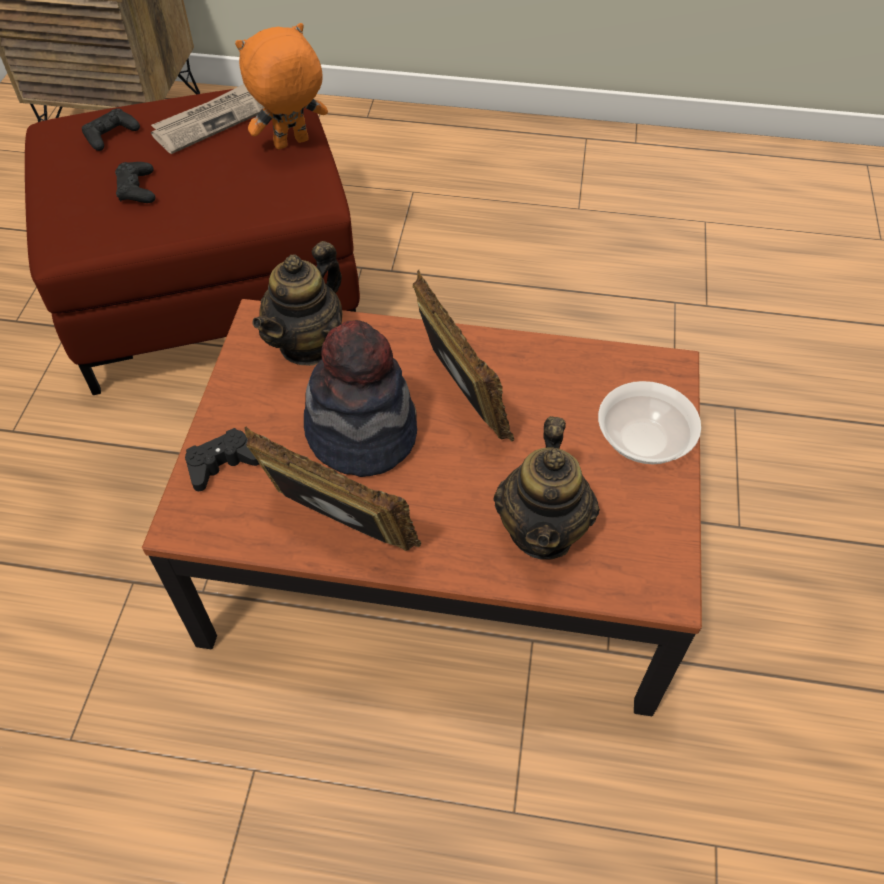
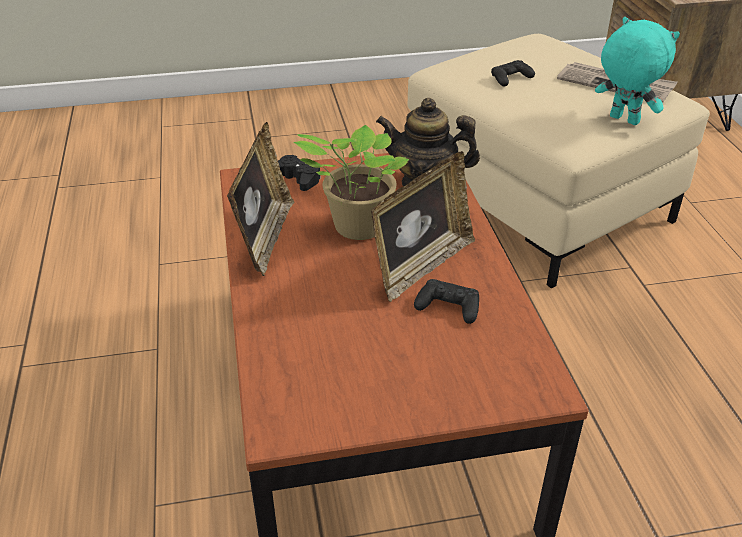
camera: 70 degrees right, 15 degrees down
red ottoman [25,89,360,395] -> beige ottoman [407,34,710,288]
black game controller [82,109,140,151] -> black game controller moved to [414,279,479,324]
orange plush toy [235,23,328,150] -> turquoise plush toy [595,17,680,125]
hat [304,320,417,477] -> potted plant [294,125,409,240]
teapot [494,416,600,560] -> none
bowl [598,381,701,464] -> none

